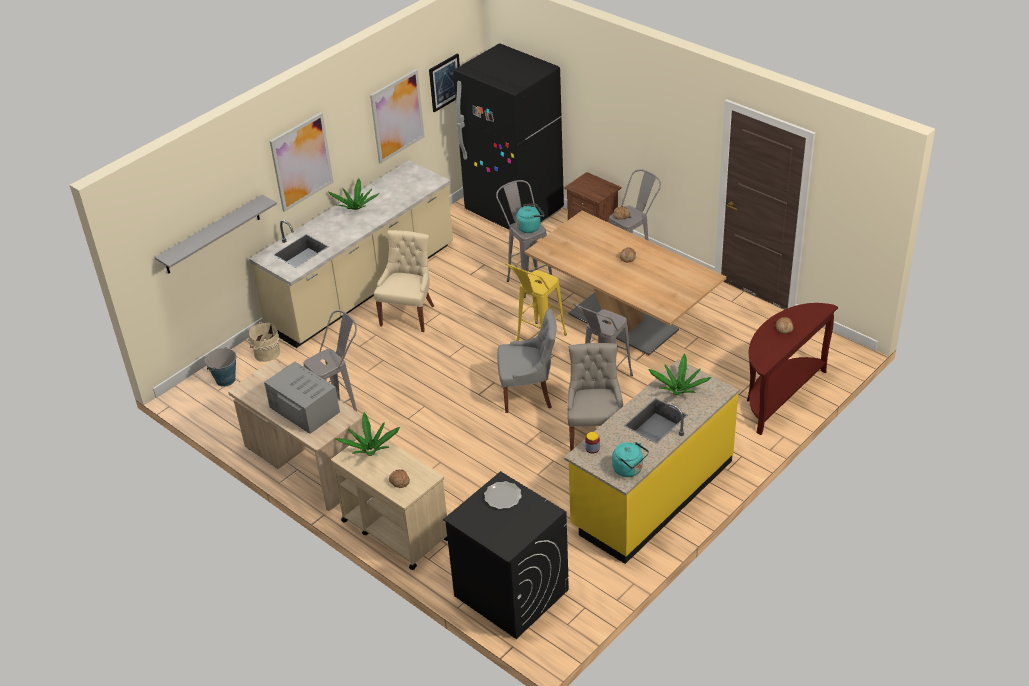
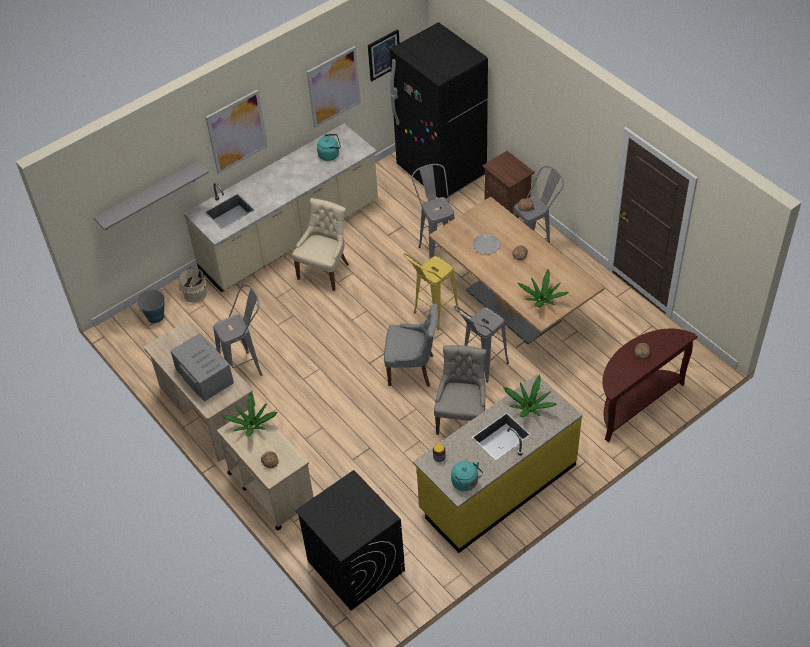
camera: 10 degrees right, 10 degrees up
potted plant [328,178,379,210] -> potted plant moved to [518,269,569,307]
plate [484,481,522,509] -> plate moved to [473,234,500,254]
turquoise kettle [516,203,544,233] -> turquoise kettle moved to [317,134,341,161]

